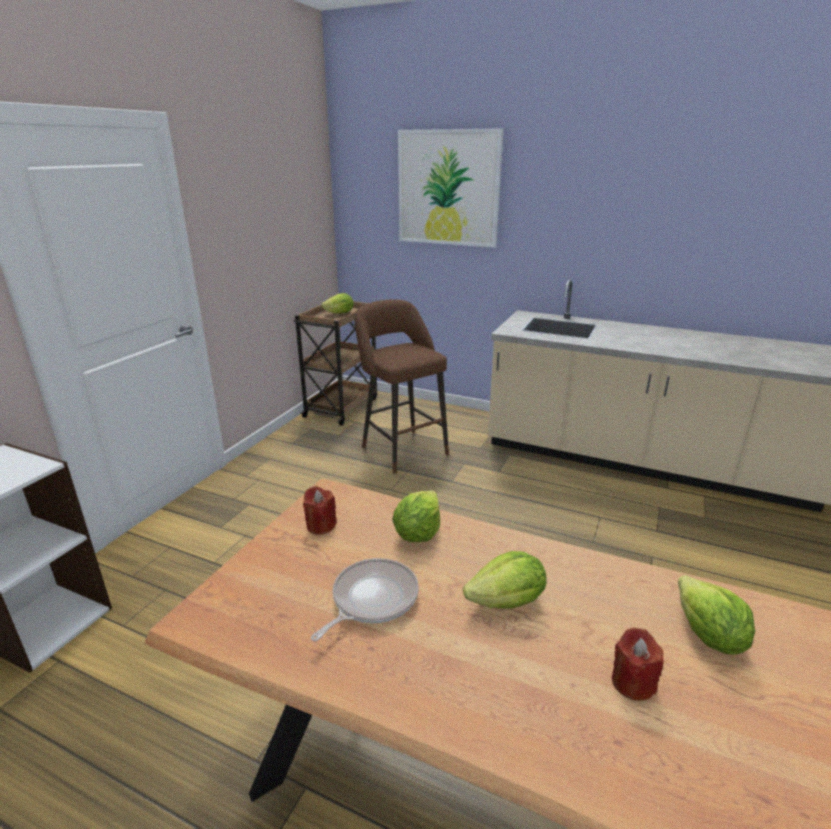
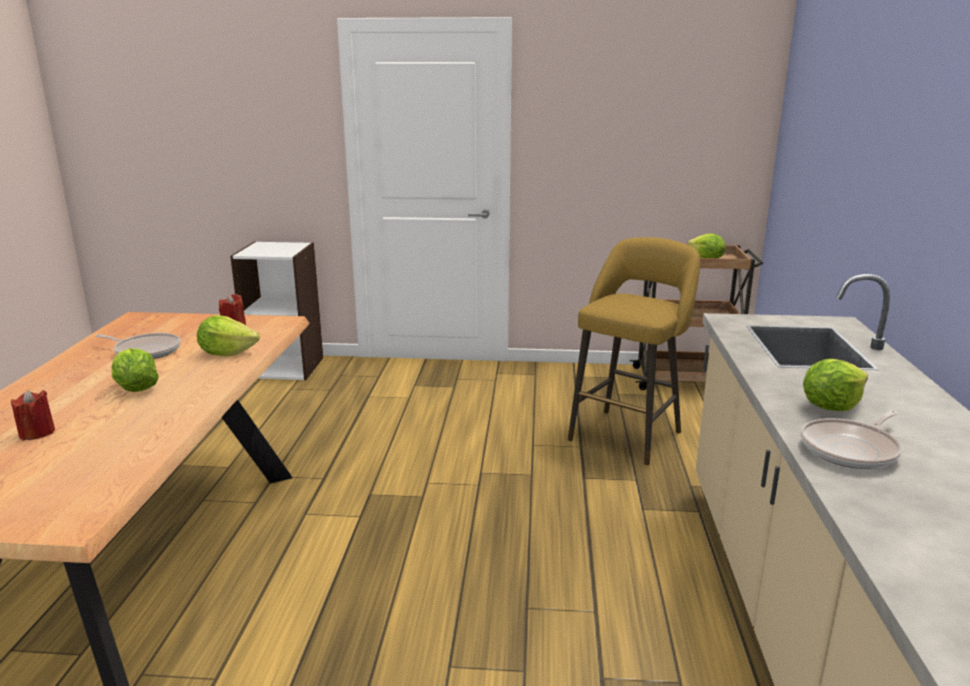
camera: 70 degrees right, 5 degrees down
brown stool [354,300,449,473] -> yellow stool [568,237,700,465]
picture [398,129,504,248] -> none
lettuce [678,575,755,654] -> lettuce moved to [803,359,868,411]
none -> frying pan [801,410,902,469]

